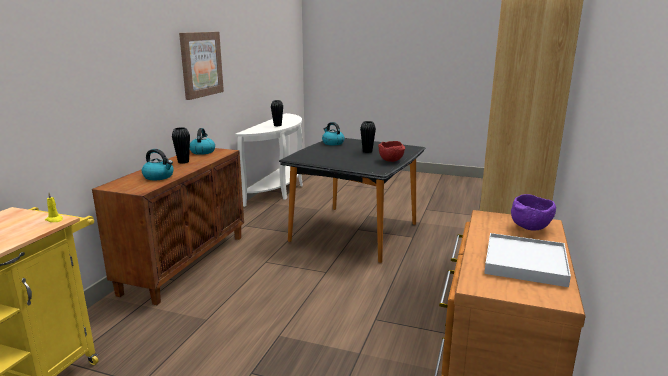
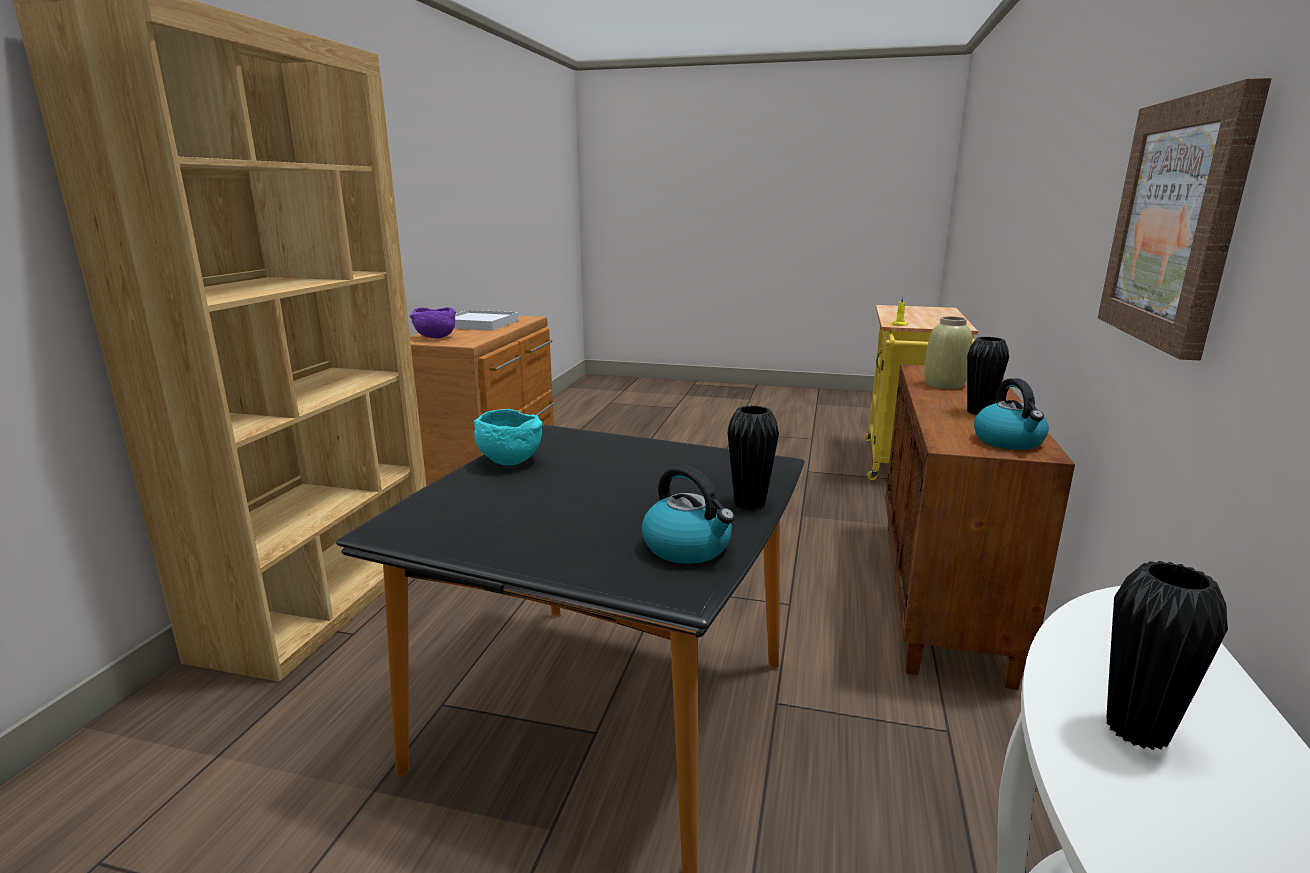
camera: 175 degrees right, 0 degrees up
kettle [142,149,174,180] -> beige vase [924,316,973,389]
black vase [360,121,376,153] -> black vase moved to [727,406,779,511]
red bowl [378,141,405,162] -> turquoise bowl [473,409,543,465]

